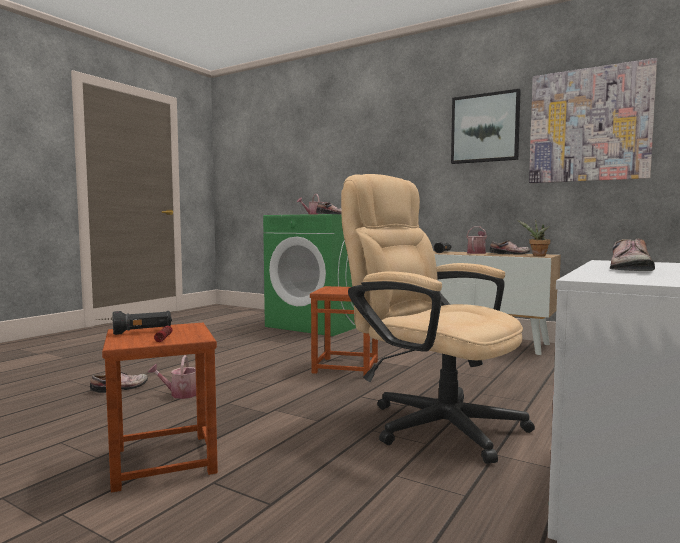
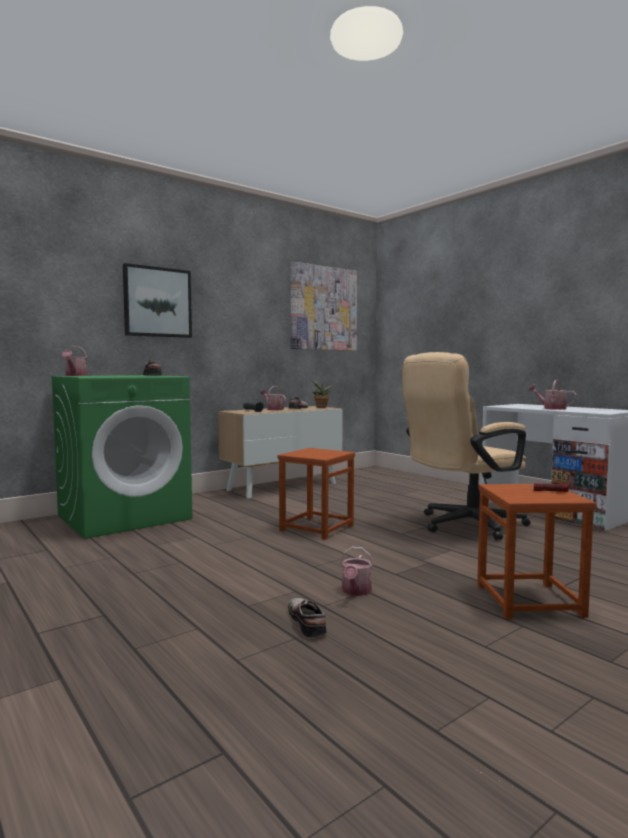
camera: 70 degrees left, 0 degrees up
black flashlight [112,311,172,335] -> none
picture [451,89,521,164] -> picture moved to [123,263,192,338]
shoe [610,239,655,271] -> watering can [528,380,577,410]

